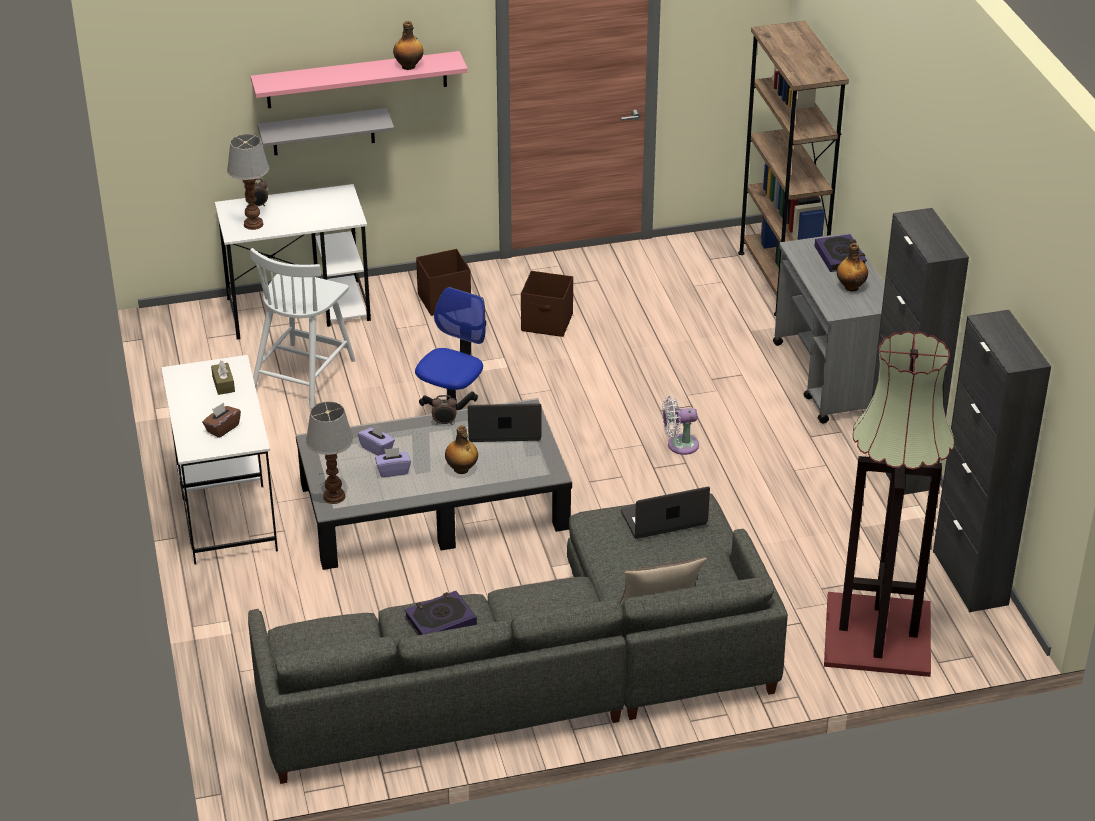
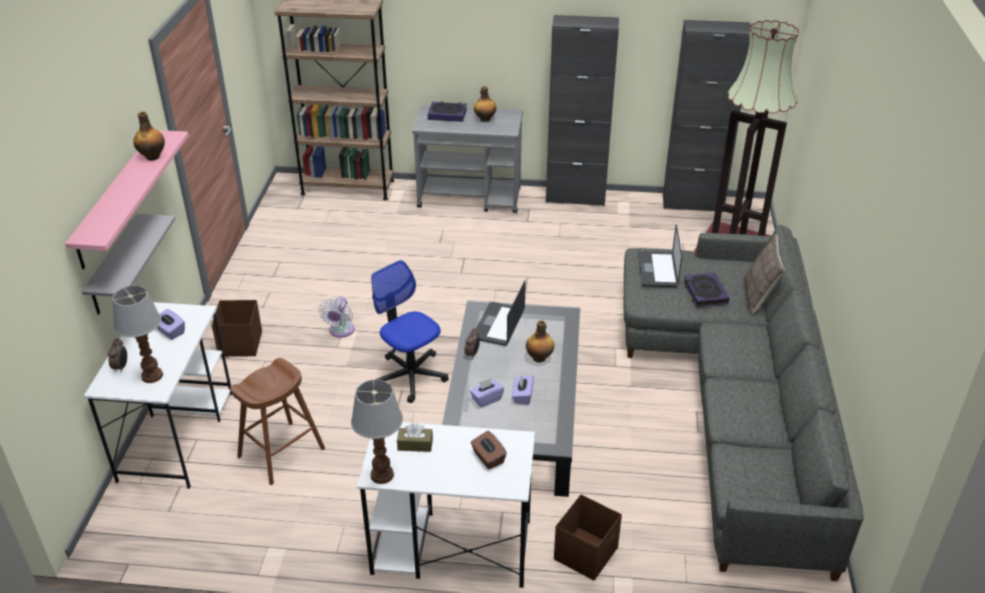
camera: 70 degrees left, 0 degrees up
white chair [250,248,356,409] -> brown stool [230,358,325,485]
table lamp [306,401,354,504] -> table lamp moved to [351,379,403,484]
book [404,591,477,635] -> book moved to [683,273,730,307]
brown storage box [521,271,573,337] -> brown storage box moved to [554,494,622,580]
white fan [662,396,699,455] -> white fan moved to [319,297,355,338]
none -> purple tissue box [157,309,185,340]

